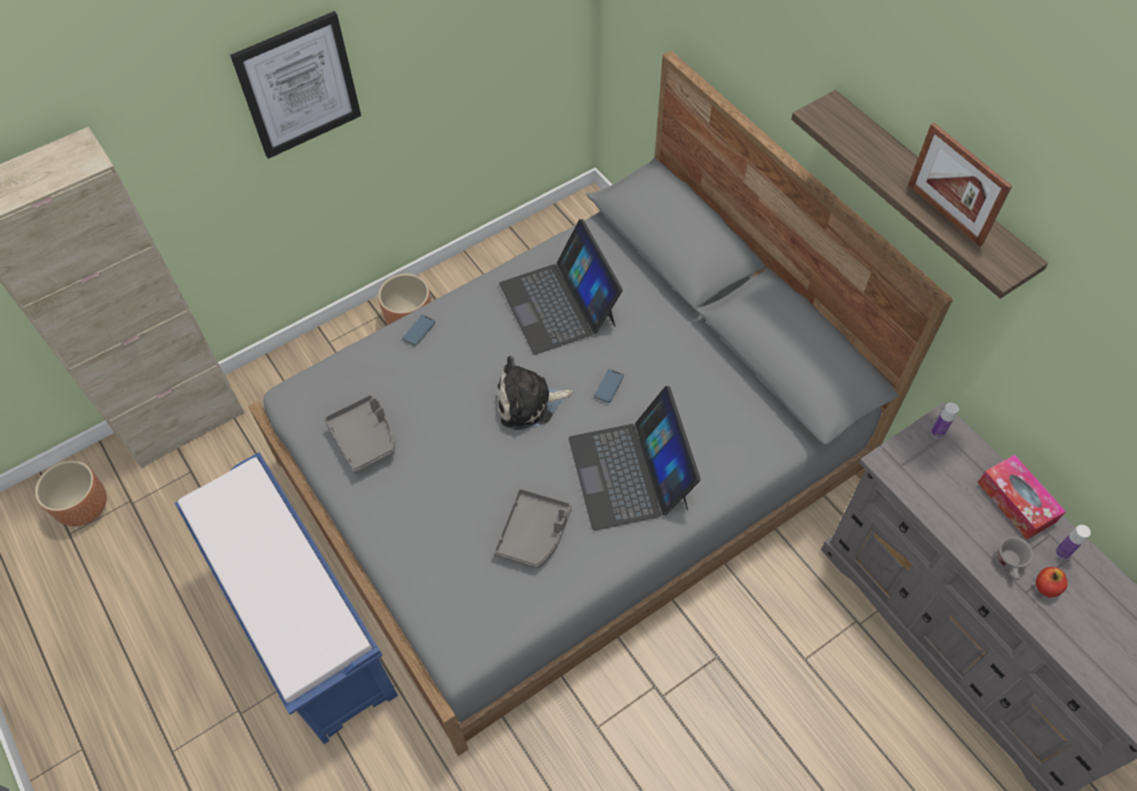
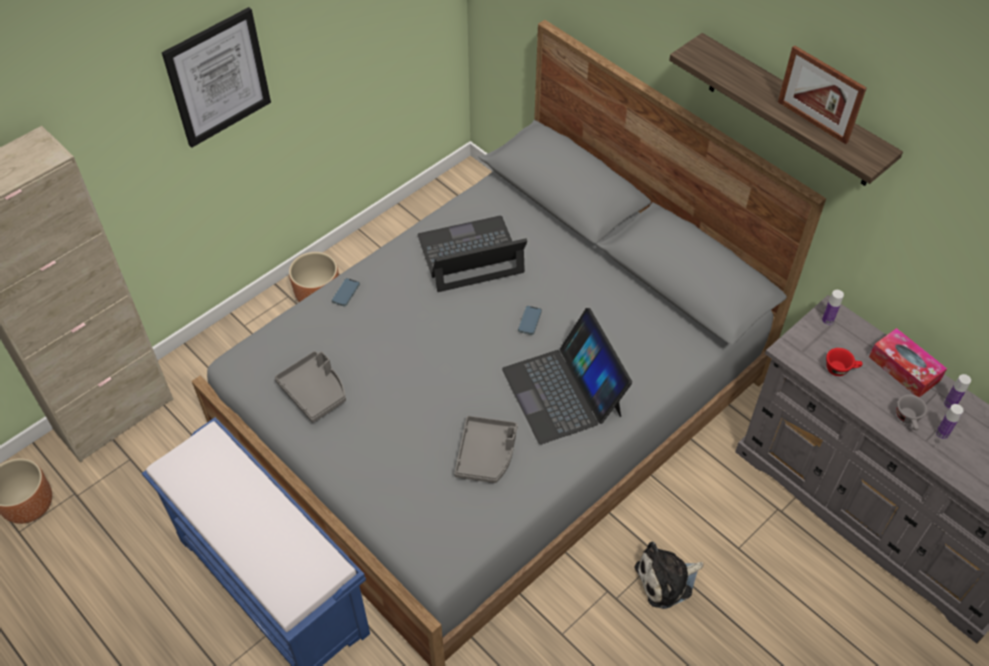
camera: 10 degrees left, 5 degrees down
plush toy [497,356,573,430] -> plush toy moved to [635,542,703,609]
laptop [499,219,623,355] -> laptop turned 105 degrees clockwise [417,216,527,292]
apple [1036,567,1068,598] -> bottle [936,404,964,440]
none -> red cup [826,348,863,376]

